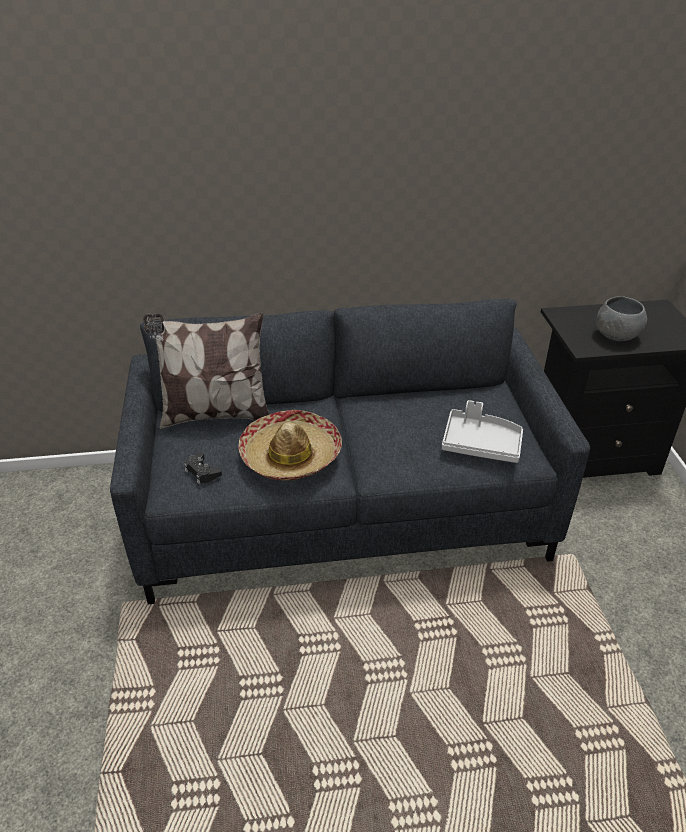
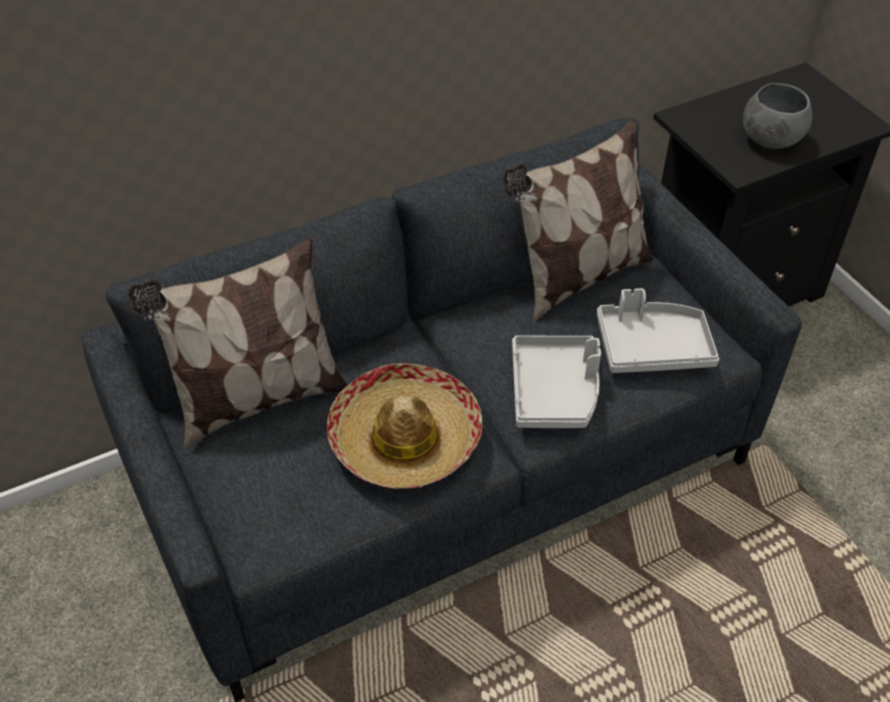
camera: 20 degrees left, 10 degrees up
black game controller [184,452,222,484] -> none
none -> pillow [503,118,653,322]
none -> grey tray [512,336,601,428]

